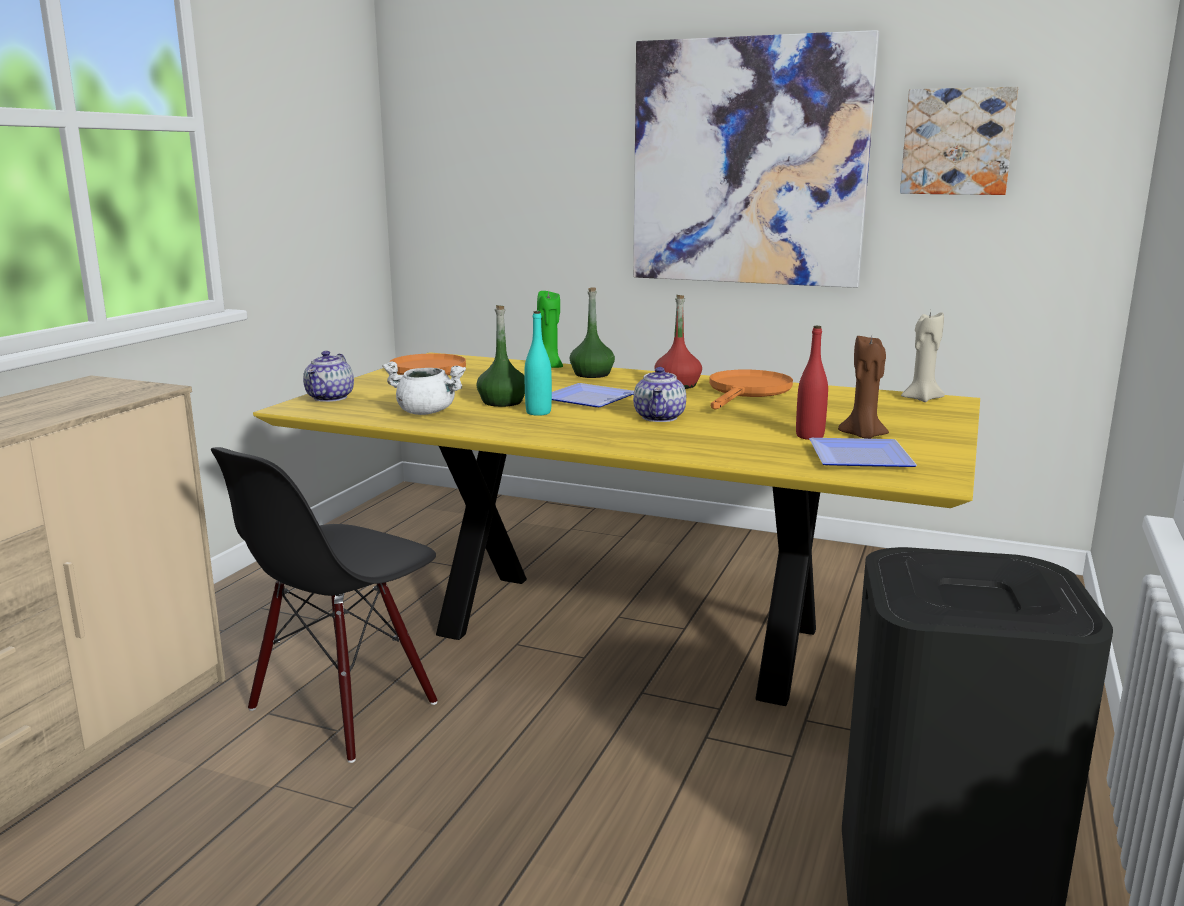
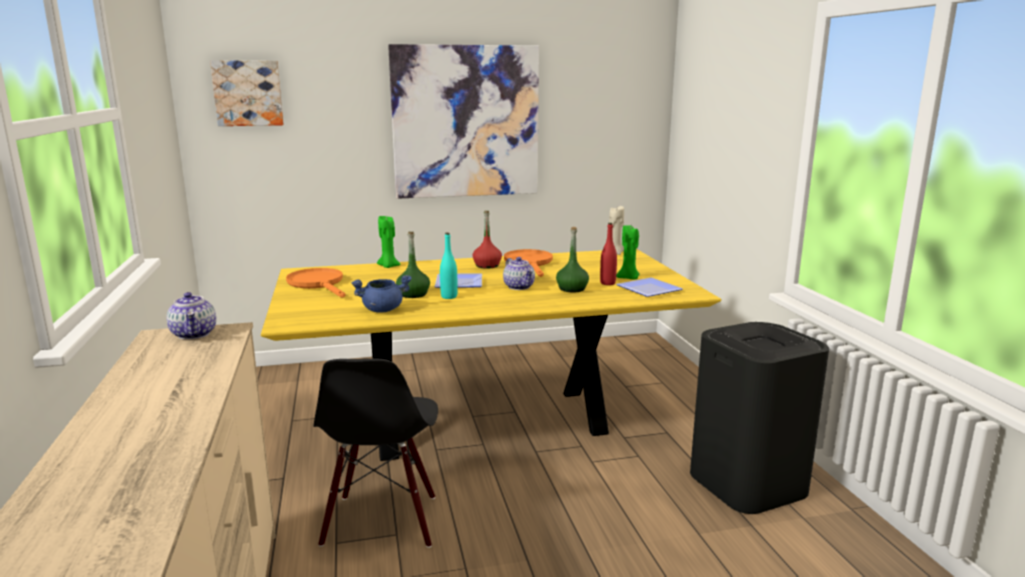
camera: 35 degrees left, 0 degrees up
teapot [303,351,354,402] -> teapot moved to [166,292,216,340]
white cooking pot [382,361,466,415] -> blue cooking pot [351,275,412,313]
green bottle [570,287,615,378] -> green bottle moved to [556,227,589,293]
brown candle [838,336,889,439] -> green candle [616,225,640,280]
picture [900,87,1018,195] -> picture moved to [210,60,284,126]

